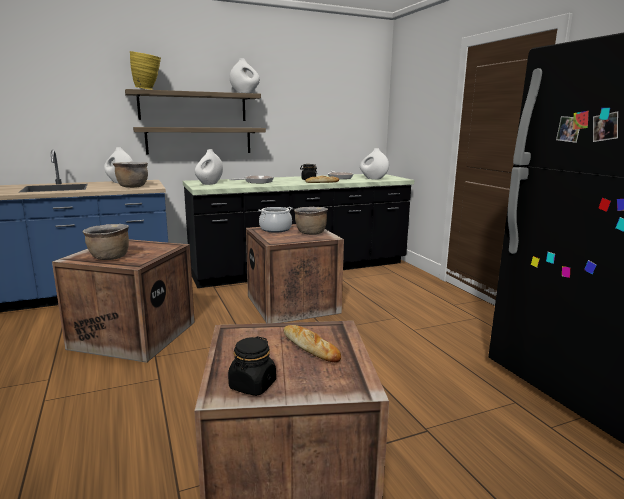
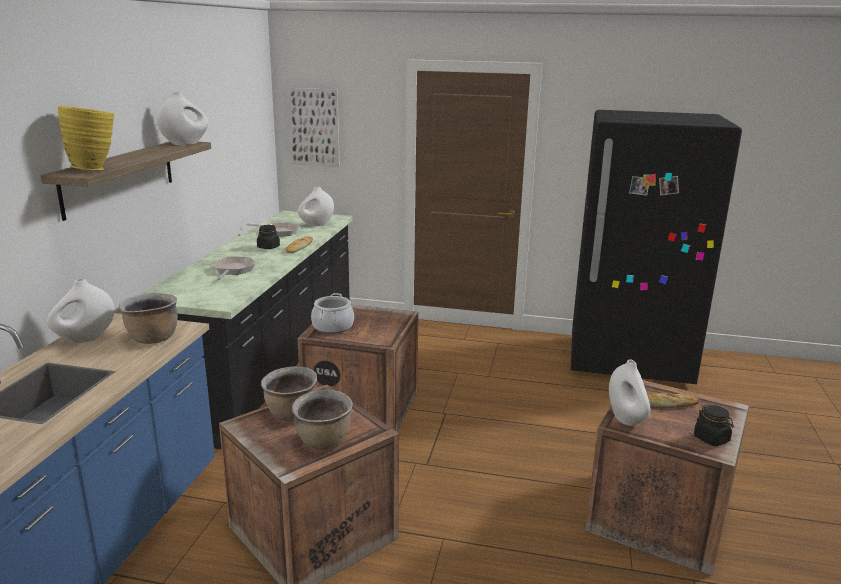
camera: 55 degrees left, 5 degrees up
shelf [133,127,266,155] -> none
white vase [195,149,223,185] -> white vase moved to [609,359,650,426]
brown cooking pot [294,206,328,235] -> brown cooking pot moved to [261,366,317,421]
none -> picture [289,88,340,167]

